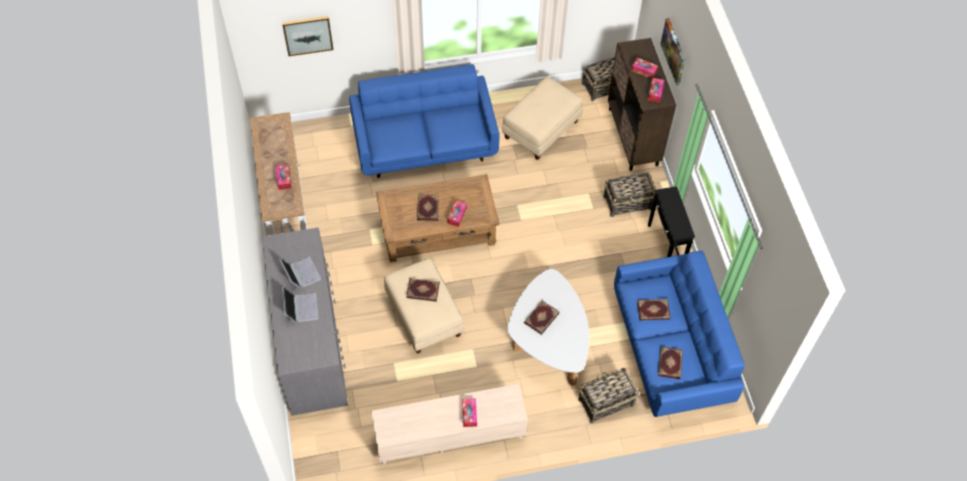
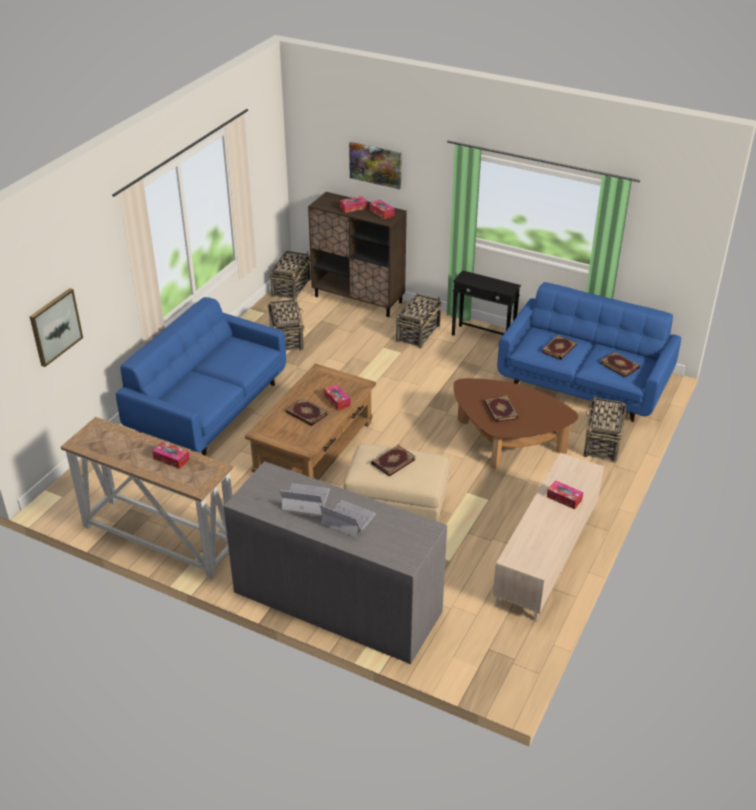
camera: 50 degrees left, 20 degrees down
beige ottoman [502,77,583,160] -> basket [268,296,305,351]
white coffee table [507,269,589,386] -> brown coffee table [454,378,578,469]

